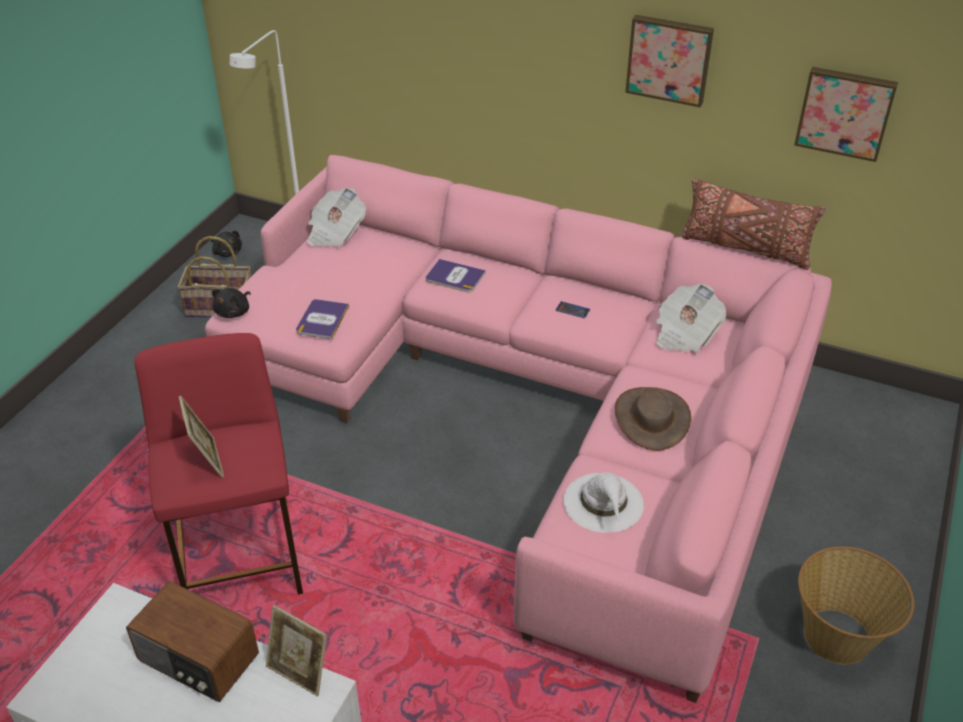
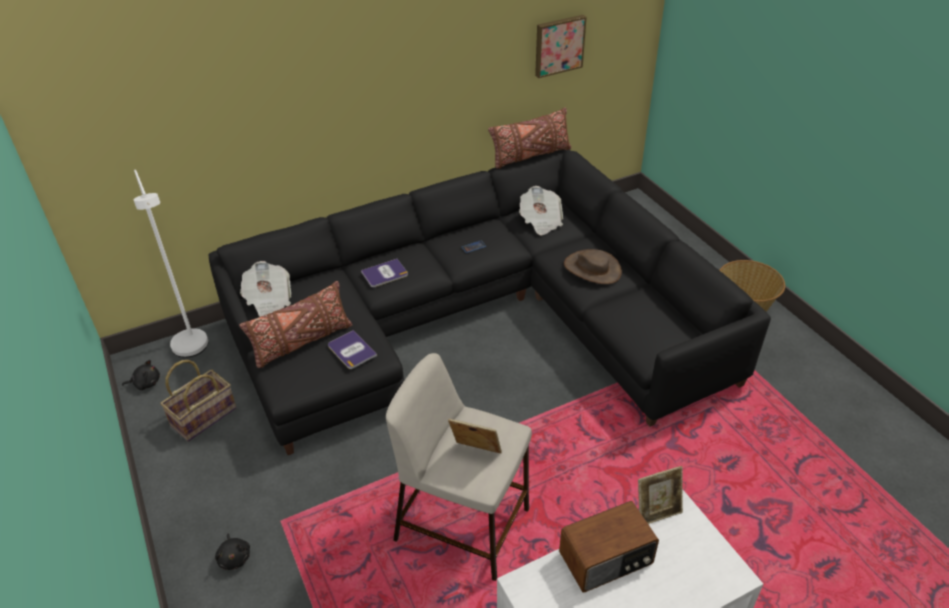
camera: 50 degrees left, 0 degrees up
red stool [134,333,303,595] -> beige stool [386,353,532,581]
pink sofa [205,155,832,703] -> black sofa [208,150,771,455]
black plush toy [212,288,251,318] -> black plush toy moved to [215,534,250,570]
white hat [564,472,644,533] -> none
picture [625,15,714,107] -> none
none -> brown pillow [239,281,352,368]

